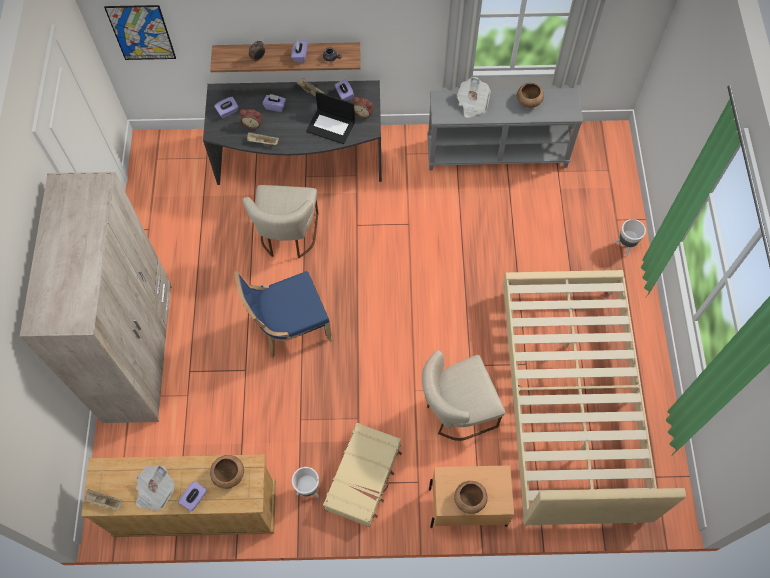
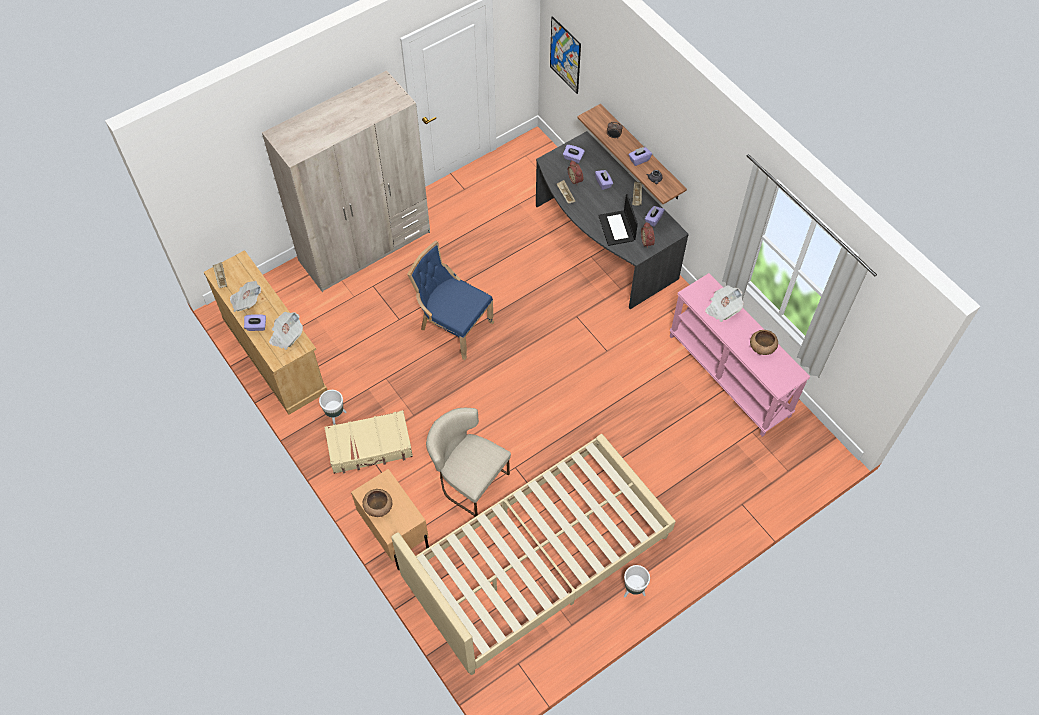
camera: 55 degrees right, 5 degrees down
brown bowl [210,455,244,489] -> newspaper [269,312,303,350]
beige chair [243,185,318,258] -> none
grey console table [427,88,583,170] -> pink console table [670,273,810,437]
white planter [615,219,646,257] -> white planter moved to [624,565,650,598]

